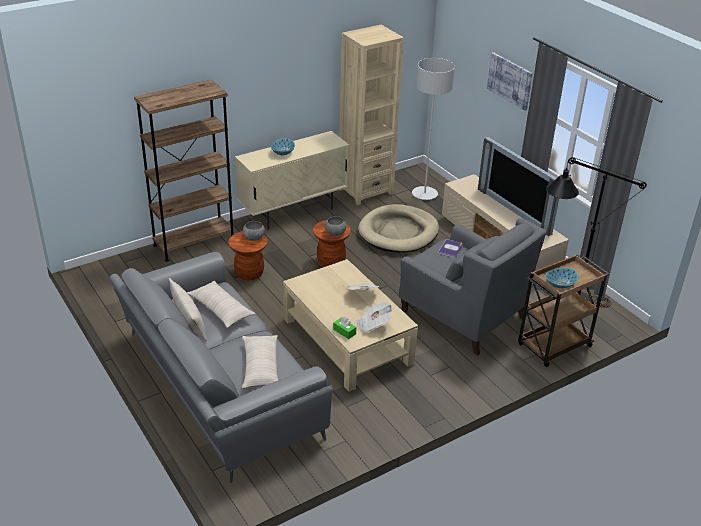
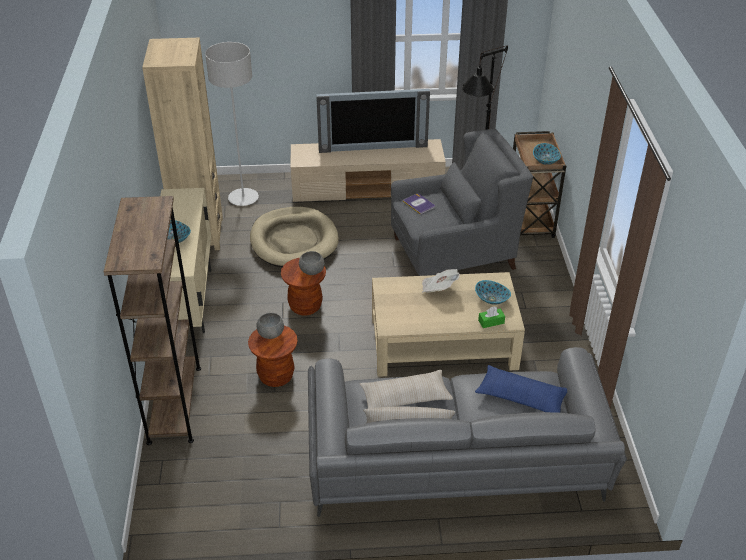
camera: 60 degrees left, 5 degrees up
beige pillow [242,335,278,388] -> blue pillow [475,365,567,413]
newspaper [354,302,393,333] -> bowl [475,280,511,305]
picture [487,52,533,111] -> none

